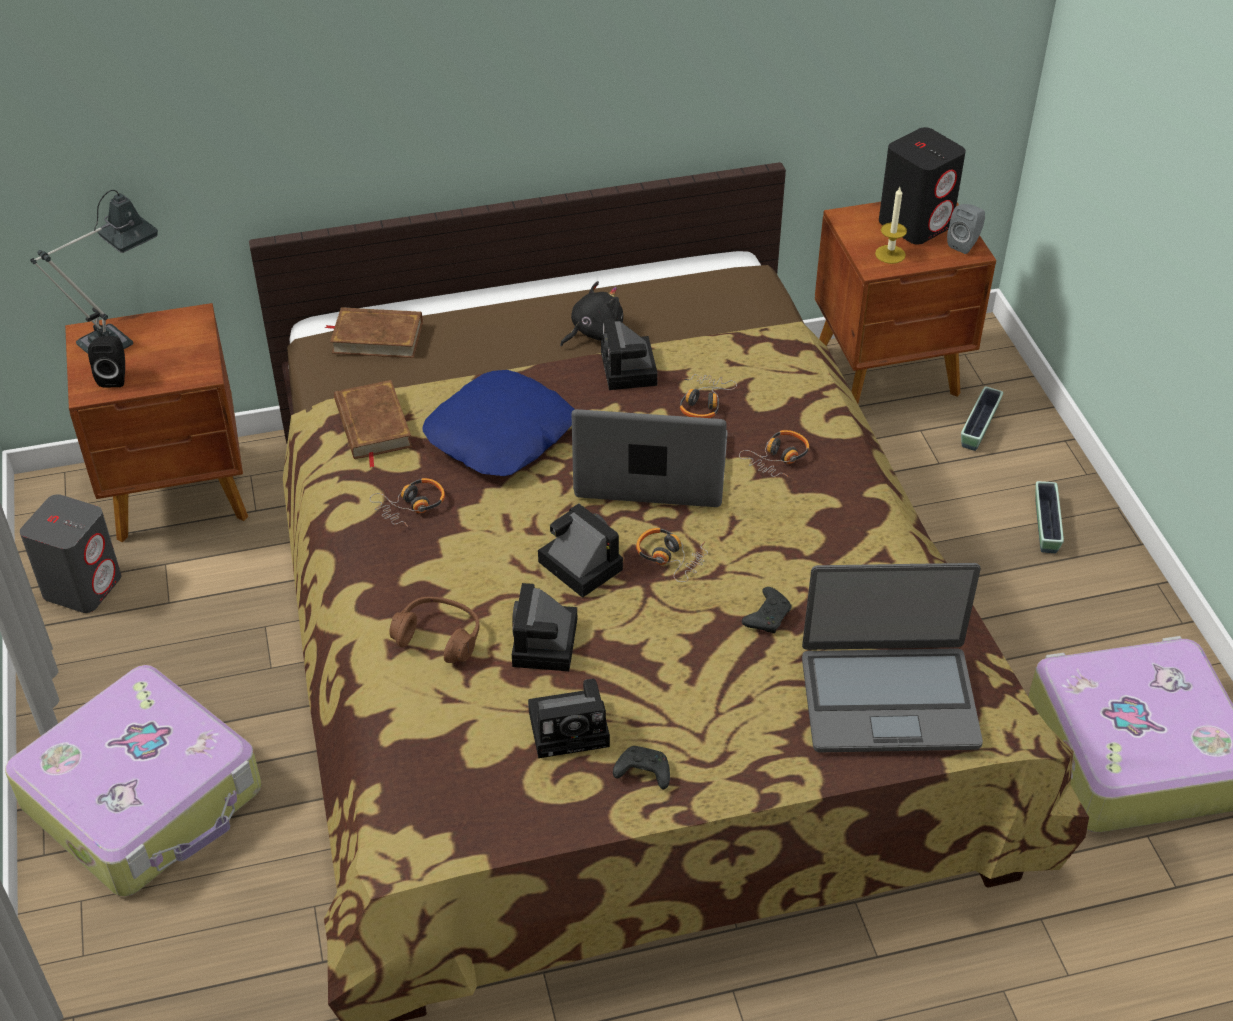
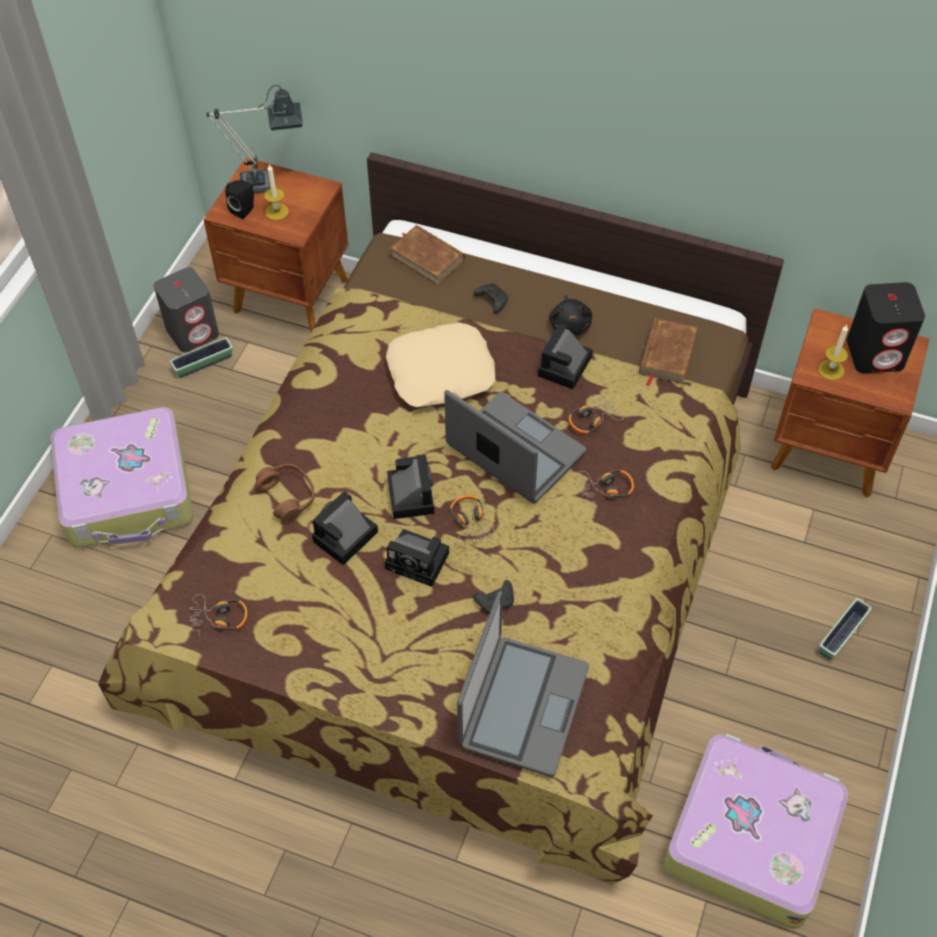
camera: 35 degrees right, 10 degrees up
brown book [334,380,412,467] -> brown book moved to [639,318,698,387]
headphones [370,478,445,527] -> headphones moved to [190,594,248,635]
blue pillow [422,370,575,476] -> beige pillow [386,323,495,407]
camera [528,679,610,758] -> camera moved to [385,529,449,587]
black plush toy [560,281,623,346] -> black plush toy turned 90 degrees clockwise [549,295,592,336]
black game controller [613,746,670,789] -> black game controller moved to [474,283,508,313]
laptop [802,563,983,752] -> laptop turned 105 degrees counterclockwise [457,591,589,777]
grey speaker [947,204,985,254] -> none
planter [961,387,1003,451] -> planter moved to [170,337,233,378]
none -> candle [264,165,289,220]

